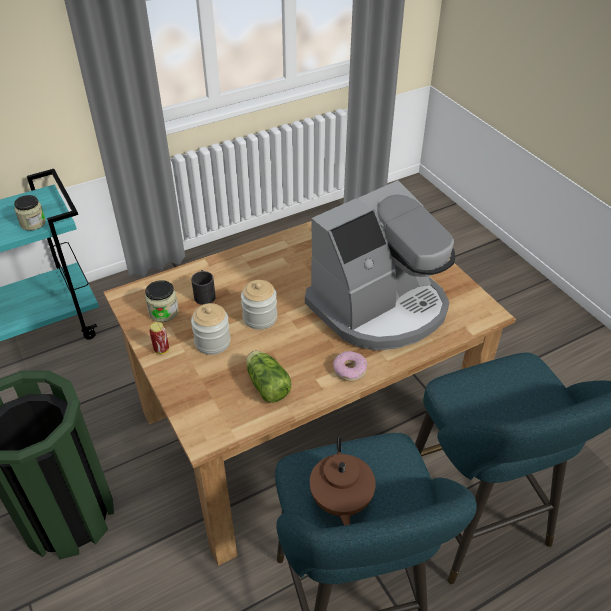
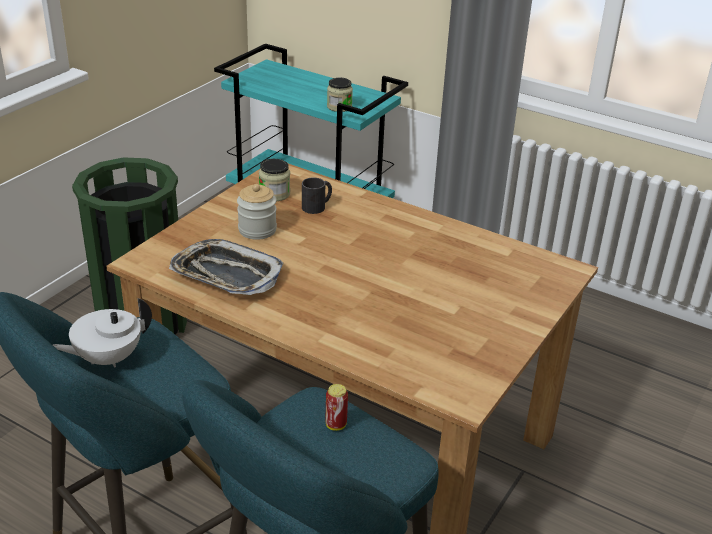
camera: 60 degrees right, 10 degrees down
can [149,322,169,354] -> can moved to [326,384,348,431]
jar [241,280,277,330] -> none
lettuce [246,351,291,403] -> tray [169,239,284,295]
coffee machine [305,180,455,351] -> none
brown teapot [310,437,376,526] -> white teapot [53,298,152,368]
donut [333,351,367,382] -> none

